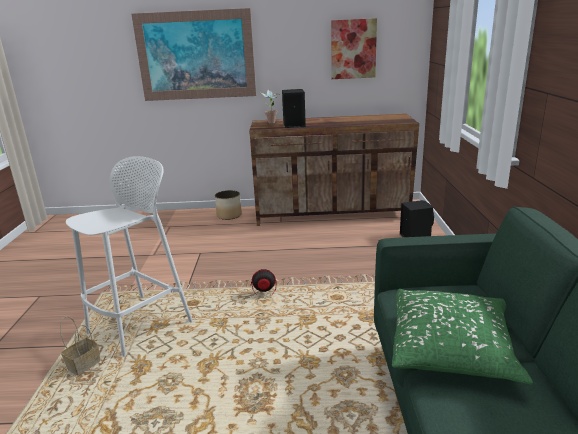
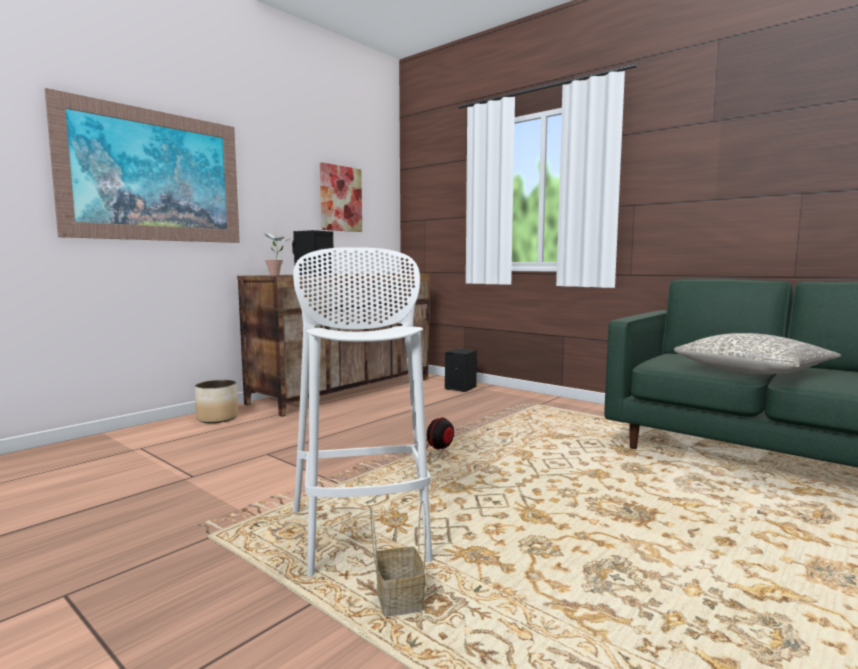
camera: 50 degrees left, 15 degrees down
green pillow [392,289,533,385] -> grey pillow [674,333,841,374]

